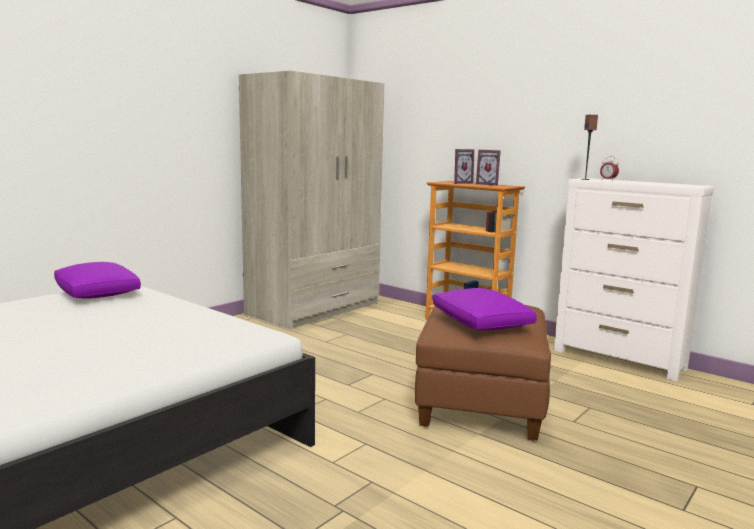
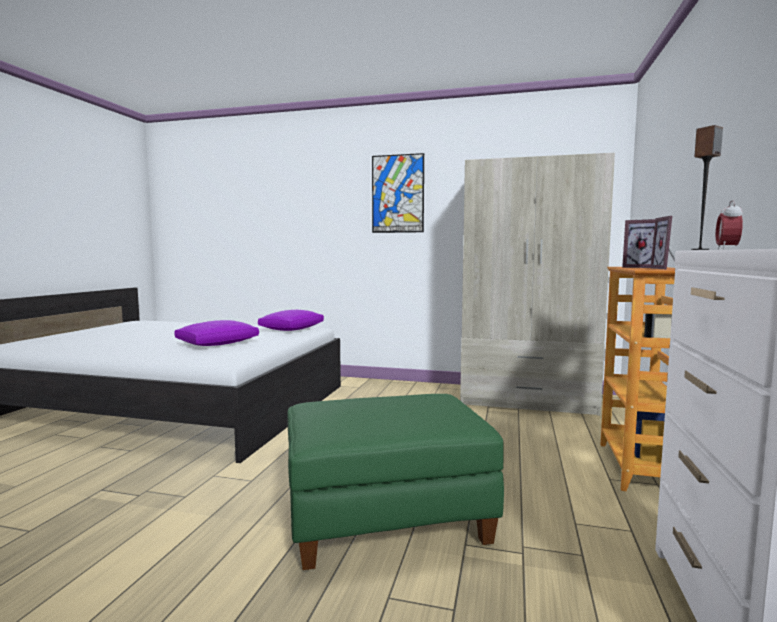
camera: 65 degrees right, 5 degrees down
brown ottoman [415,305,551,441] -> green ottoman [287,394,504,570]
purple pillow [433,288,537,330] -> purple pillow moved to [174,320,259,346]
none -> picture [372,153,424,233]

